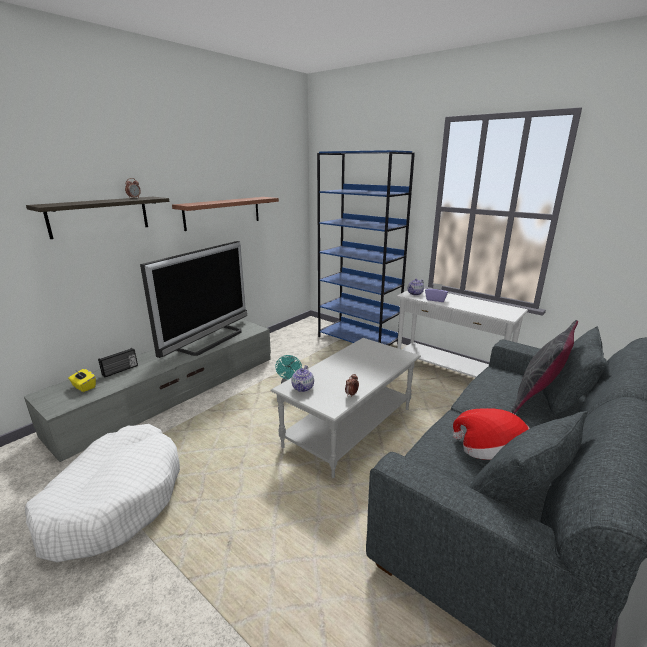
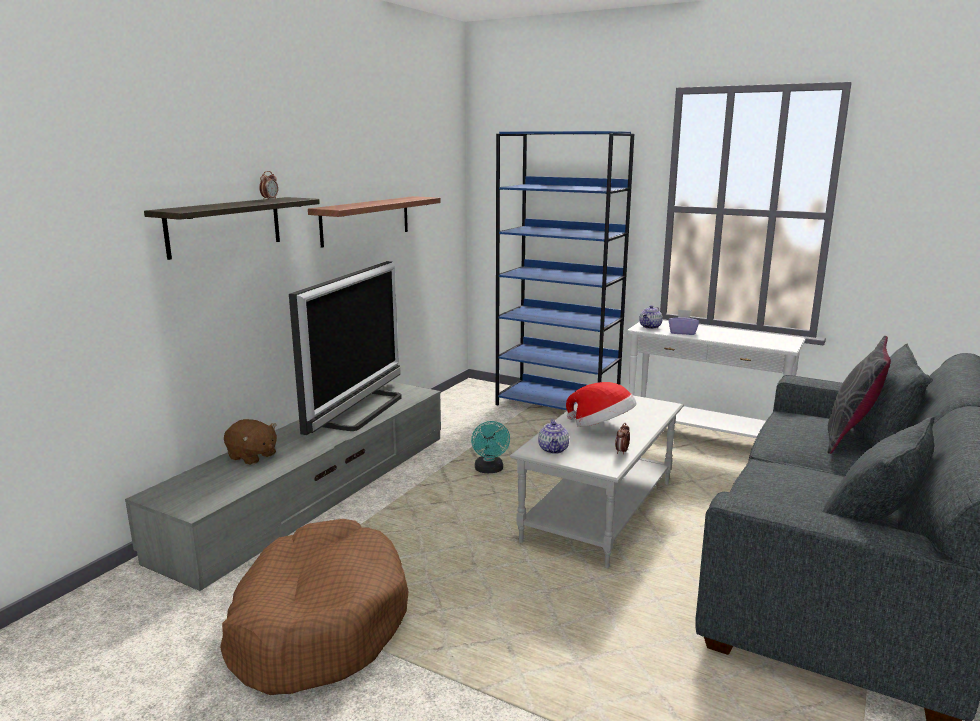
camera: 10 degrees left, 5 degrees down
white dog bed [25,424,180,562] -> brown dog bed [220,519,409,695]
yellow tissue box [68,369,96,392] -> none
radio [98,348,138,378] -> brown plush toy [224,419,277,465]
hat [453,408,530,460] -> hat moved to [566,382,636,427]

